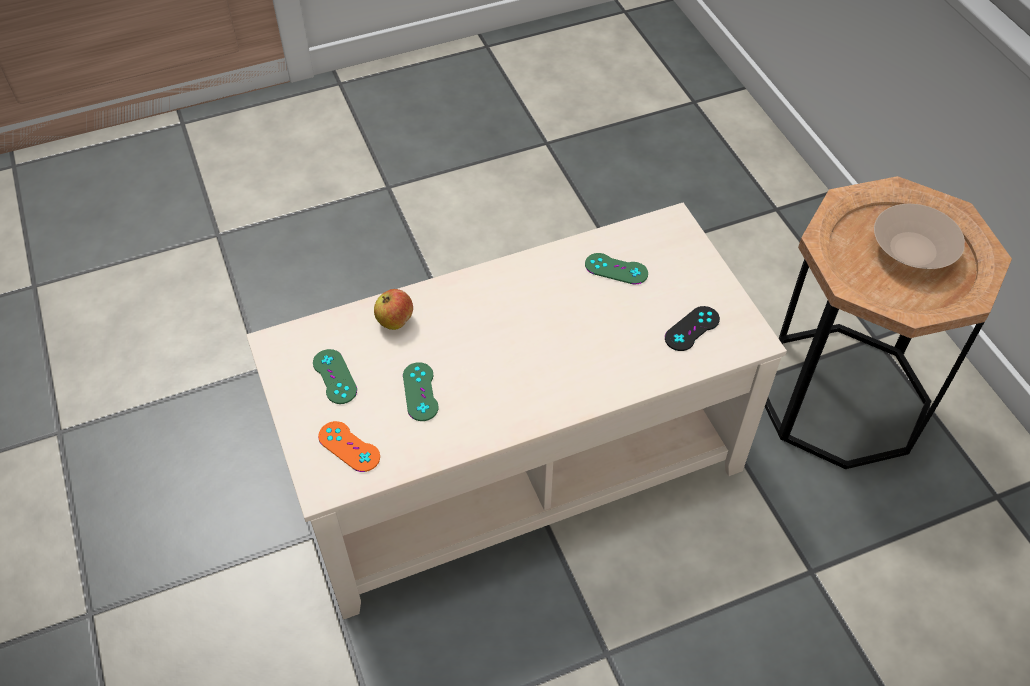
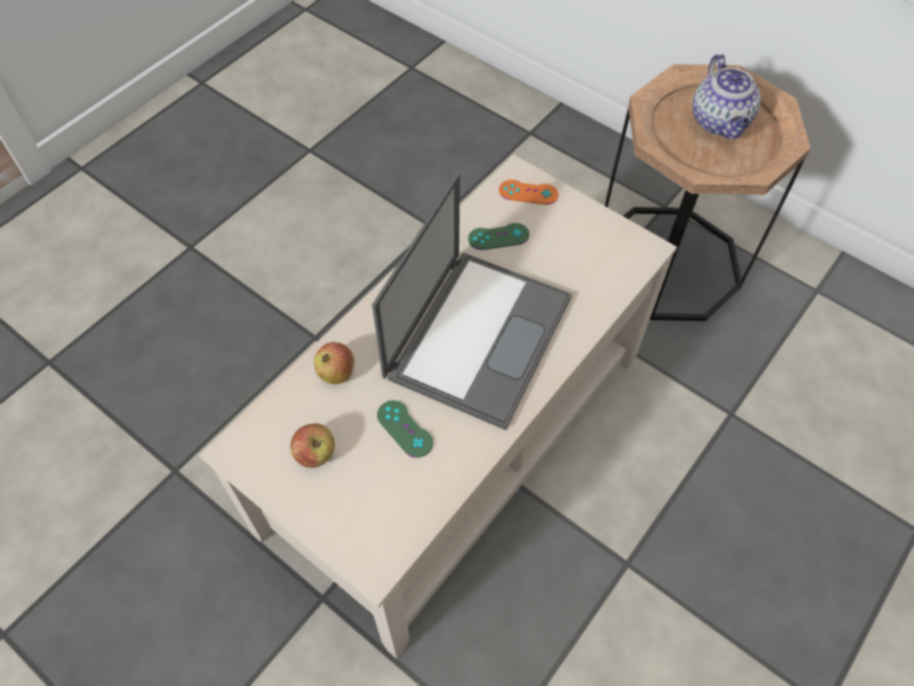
camera: 30 degrees left, 5 degrees up
green game controller [313,349,357,404] -> apple [290,423,335,468]
orange game controller [318,421,380,472] -> orange game controller moved to [499,180,558,205]
black game controller [665,306,720,351] -> none
beige bowl [874,204,965,269] -> teapot [693,54,761,139]
none -> laptop [372,173,572,430]

